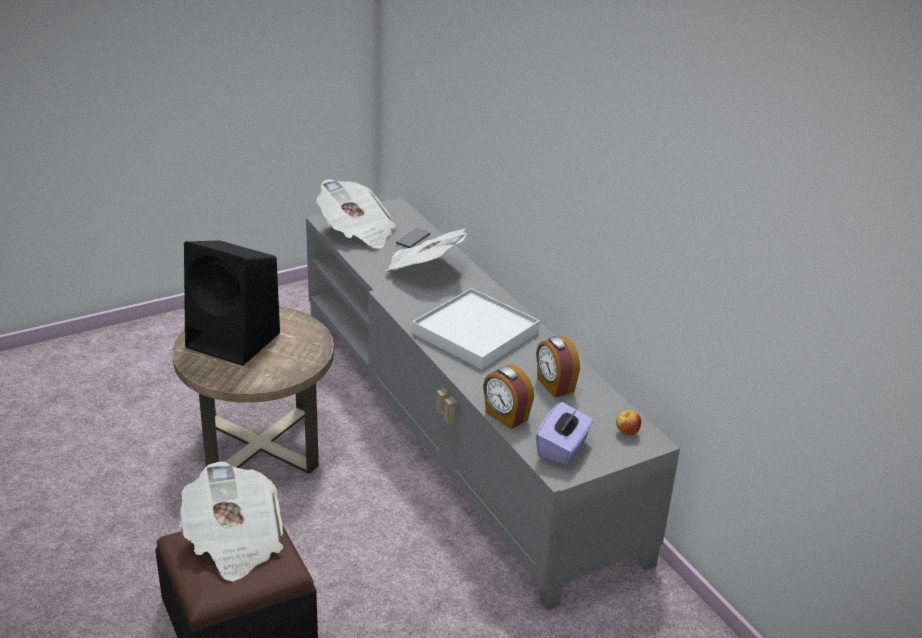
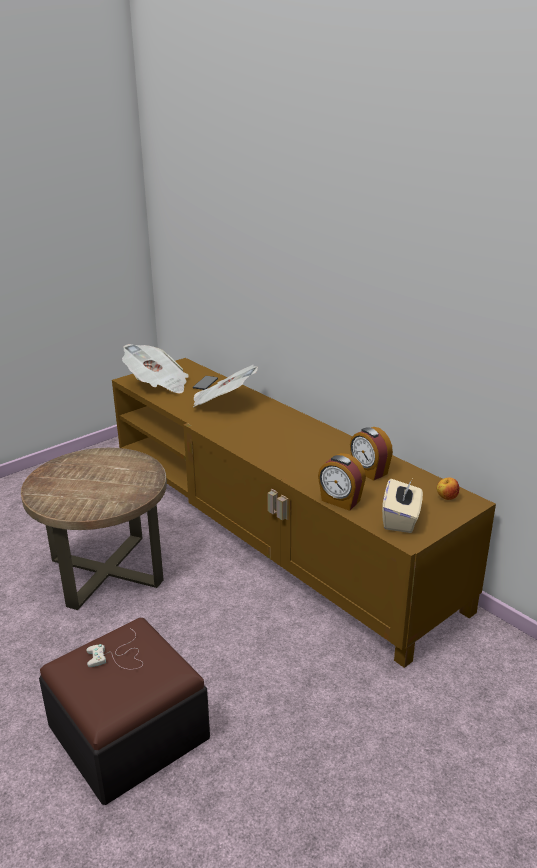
camera: 10 degrees left, 5 degrees down
newspaper [179,461,283,582] -> white game controller [86,629,143,669]
black speaker [184,240,280,366] -> none
grey tv stand [306,198,680,610] -> brown tv stand [112,358,496,668]
white tray [412,288,540,369] -> none
purple tissue box [536,402,593,467] -> beige tissue box [382,479,423,533]

